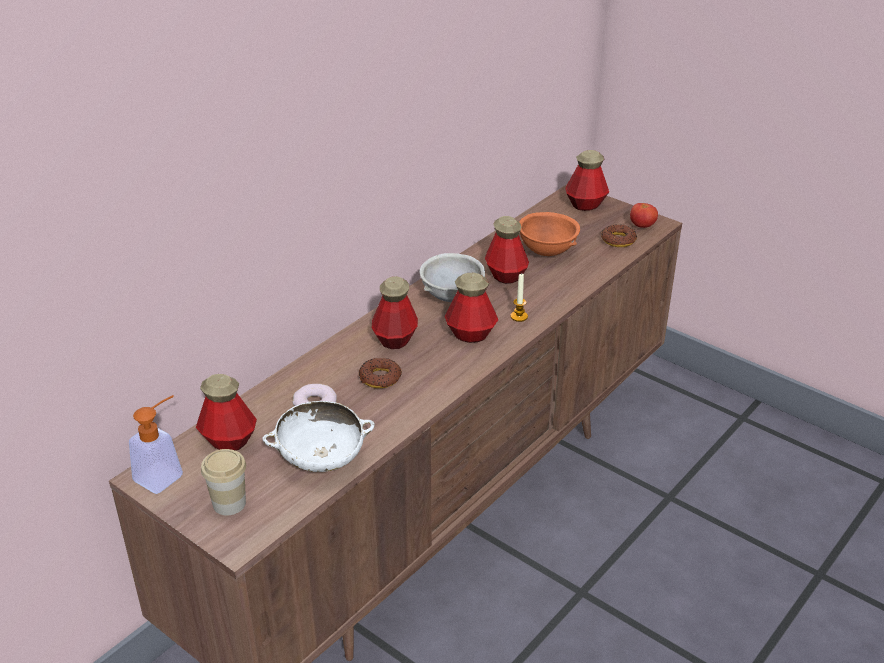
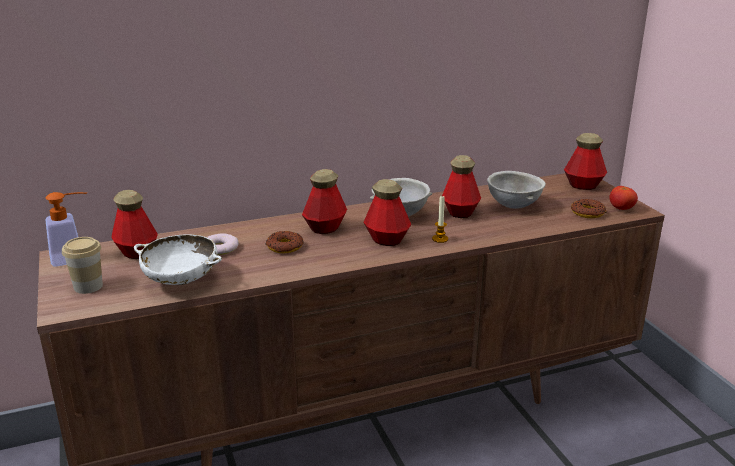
camera: 30 degrees right, 10 degrees down
orange bowl [519,212,580,256] -> grey bowl [487,171,546,209]

